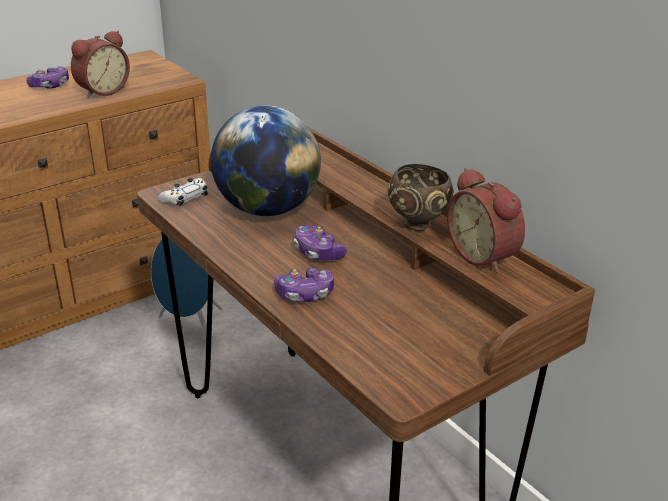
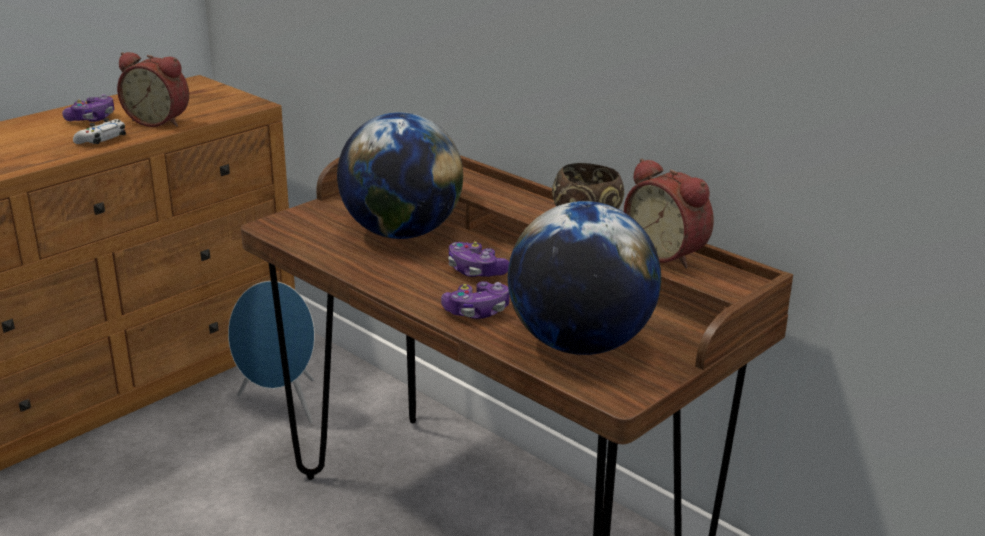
camera: 10 degrees left, 5 degrees down
alarm clock [71,31,130,98] -> alarm clock turned 75 degrees clockwise [117,52,189,127]
white game controller [158,178,208,206] -> white game controller moved to [73,118,126,144]
none -> globe [508,201,661,355]

